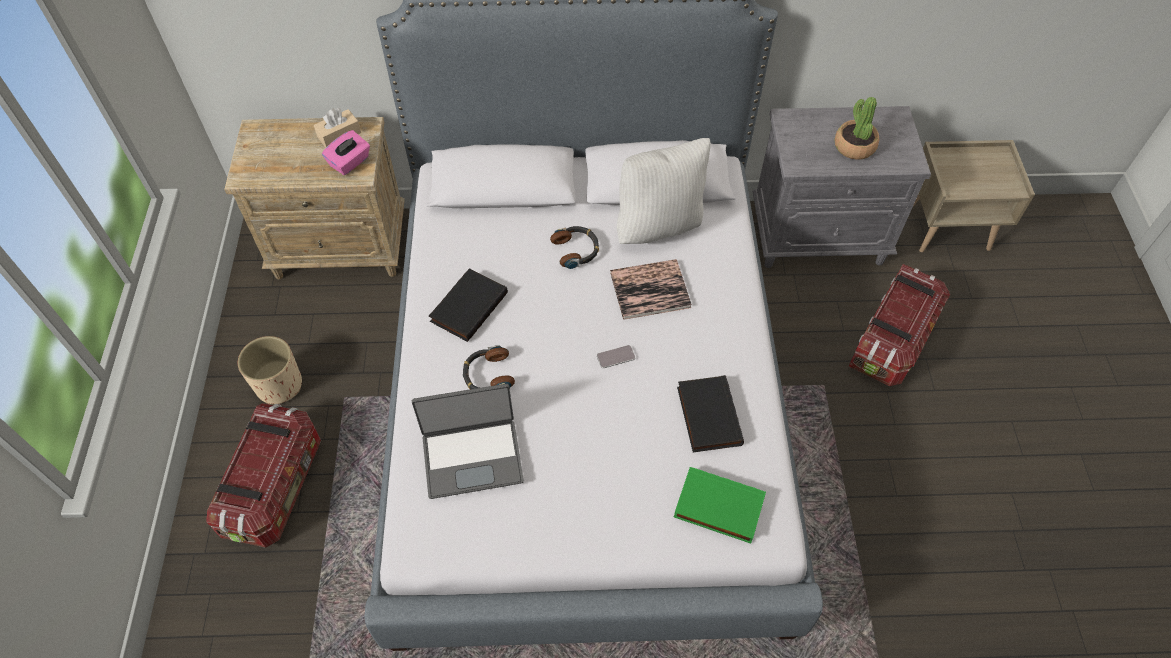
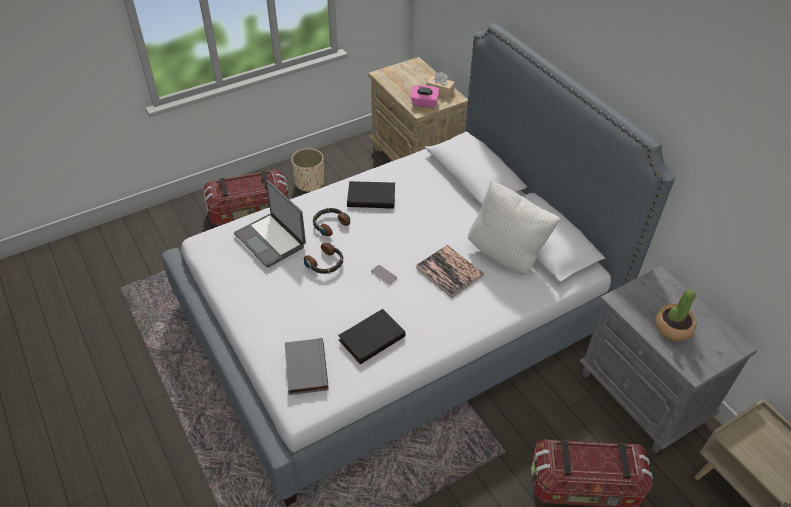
camera: 60 degrees right, 10 degrees down
headphones [550,226,599,269] -> headphones moved to [304,243,343,274]
green book [674,467,766,544] -> grey book [285,338,329,395]

